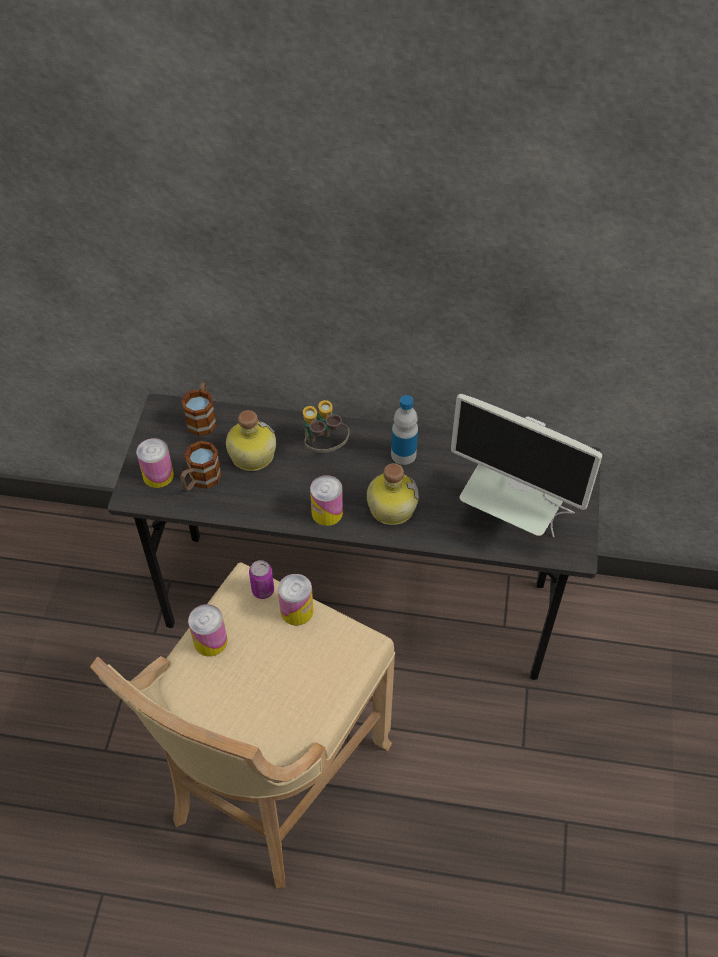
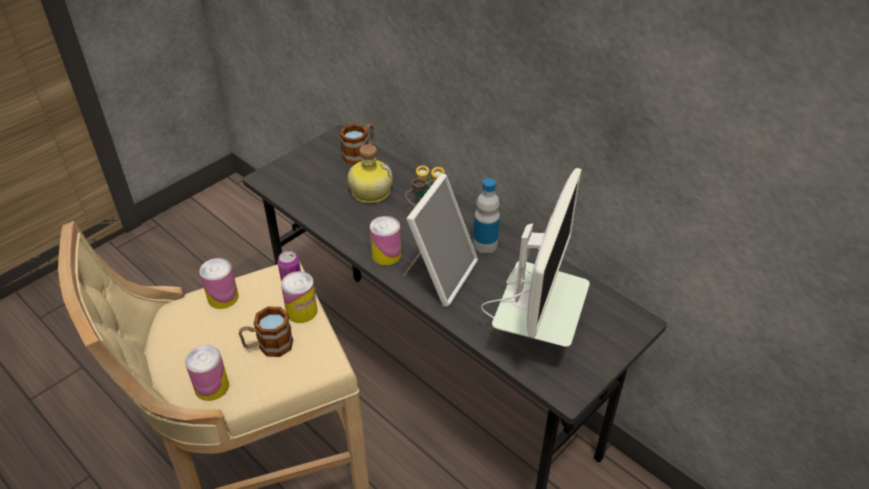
camera: 35 degrees right, 10 degrees down
can [136,438,174,488] -> can moved to [185,345,229,401]
mug [180,441,222,491] -> mug moved to [239,306,293,357]
bottle [367,463,419,525] -> picture frame [403,174,478,307]
monitor [451,394,602,537] -> monitor turned 135 degrees counterclockwise [481,168,590,347]

